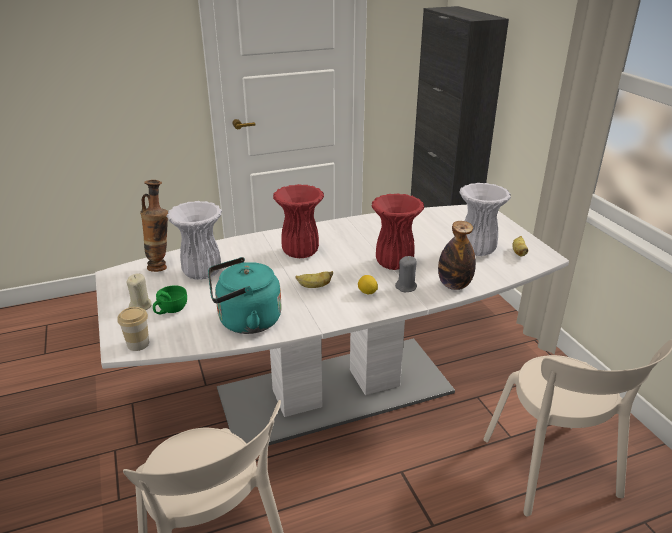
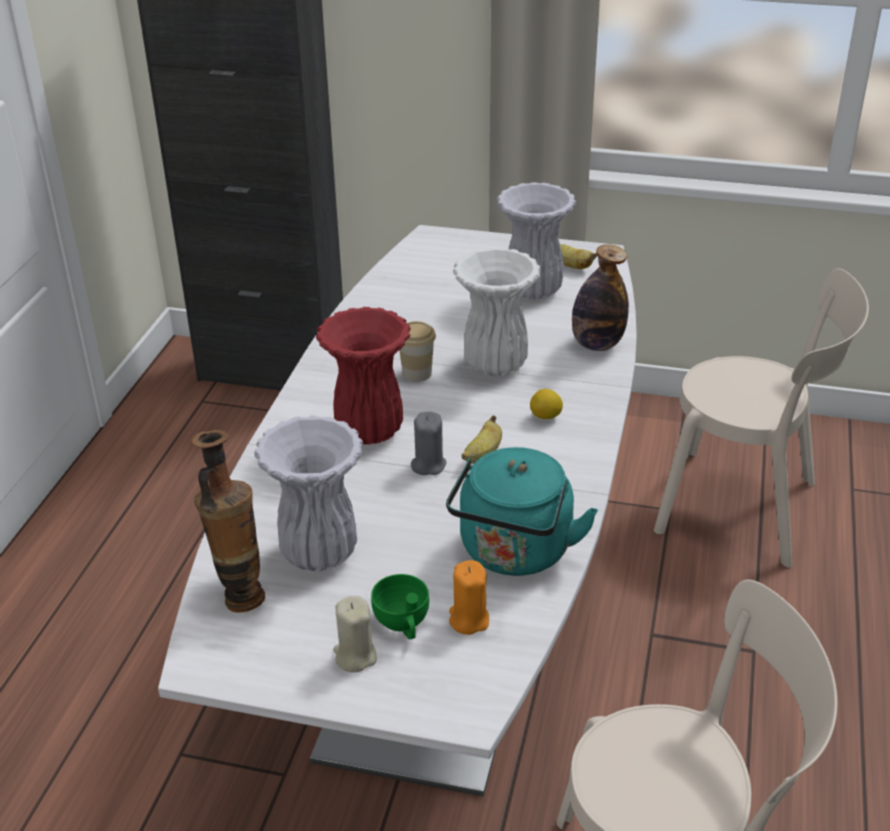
camera: 55 degrees left, 5 degrees up
cup [117,307,149,351] -> cup moved to [400,321,436,382]
red vase [372,193,424,270] -> white vase [453,247,541,376]
grey candle [395,256,417,292] -> grey candle moved to [411,411,446,475]
none -> orange candle [449,560,489,635]

